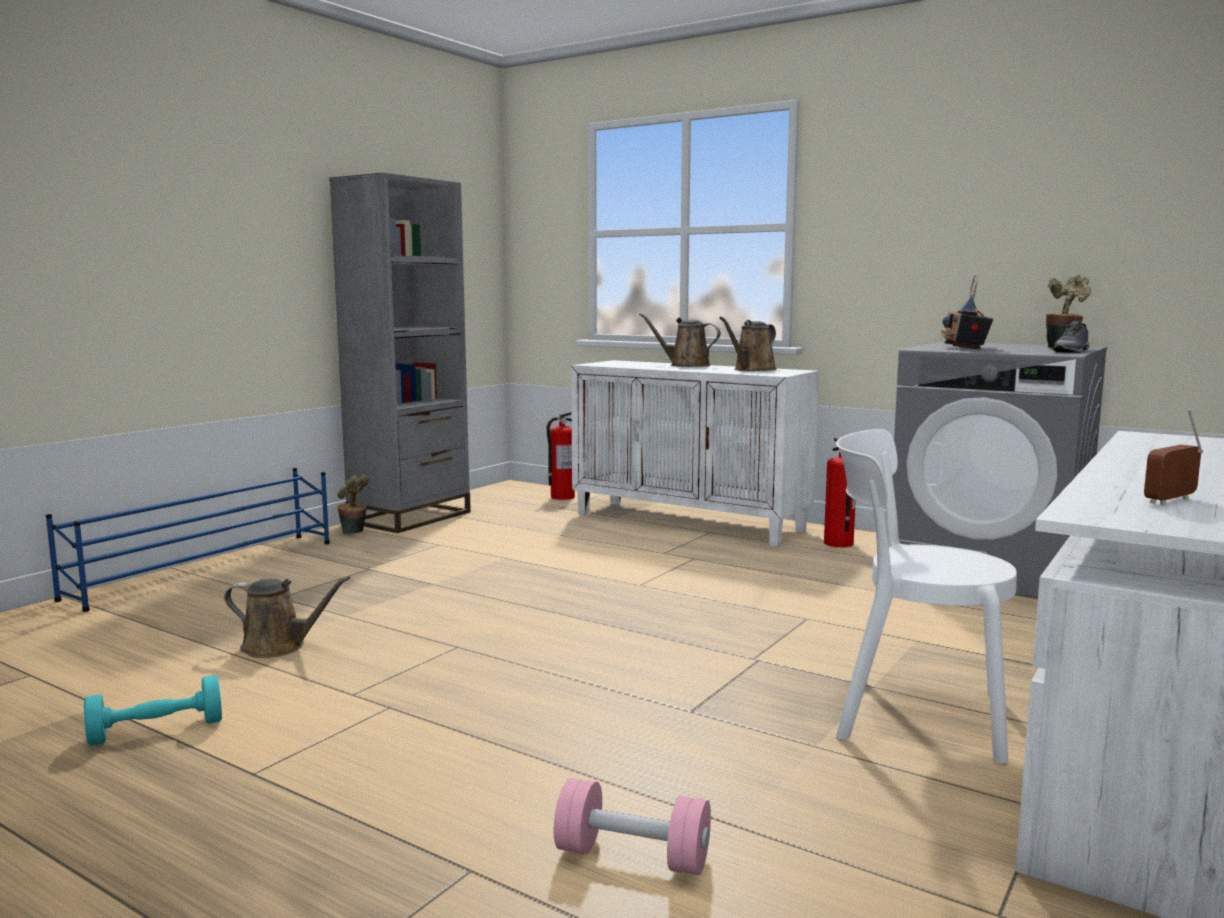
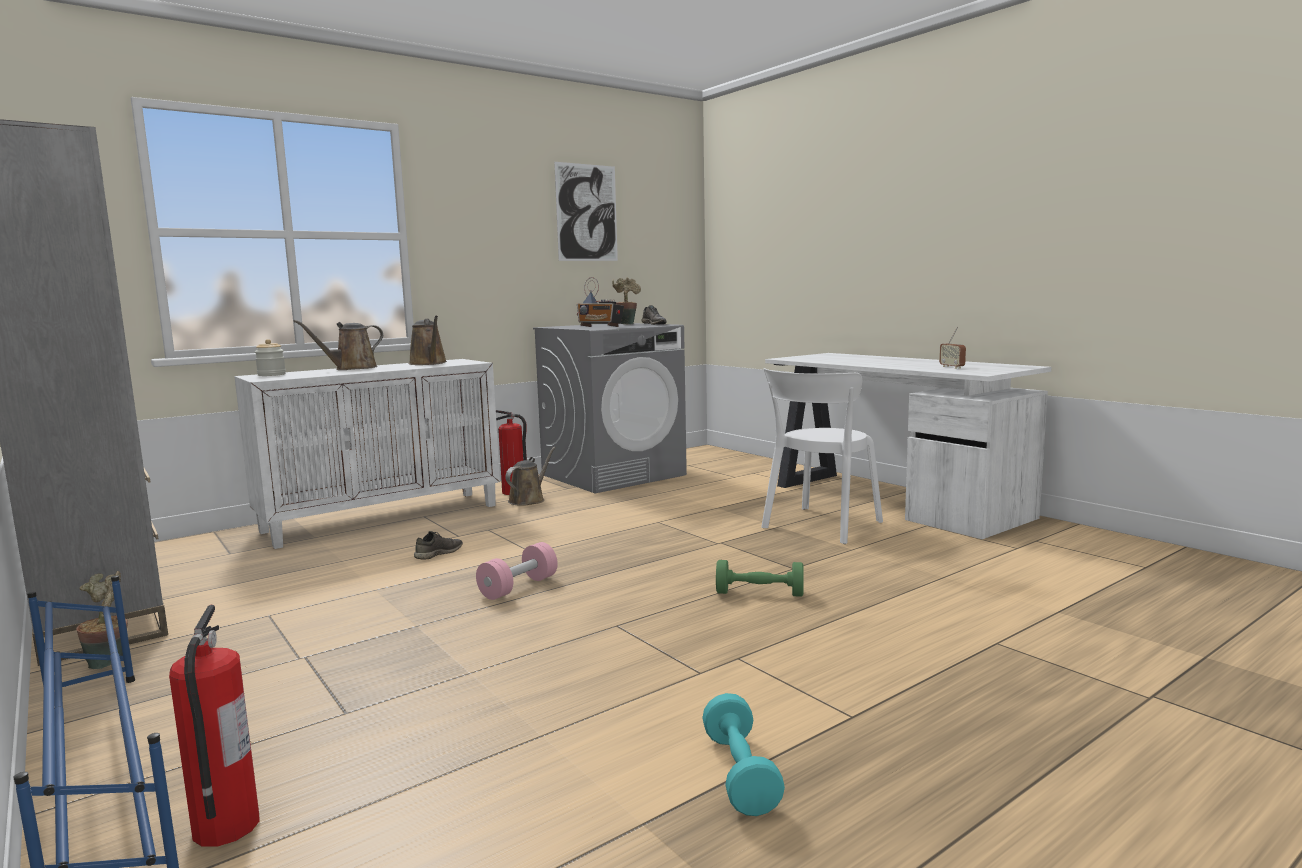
camera: 70 degrees left, 0 degrees up
brown watering can [224,576,350,658] -> brown watering can moved to [505,447,556,506]
fire extinguisher [546,412,575,500] -> fire extinguisher moved to [169,605,260,847]
pink dumbbell [554,778,711,875] -> pink dumbbell moved to [476,542,558,600]
none -> jar [255,339,286,376]
none -> grey shoe [414,531,463,560]
none -> picture [554,162,618,261]
none -> green dumbbell [716,560,804,597]

